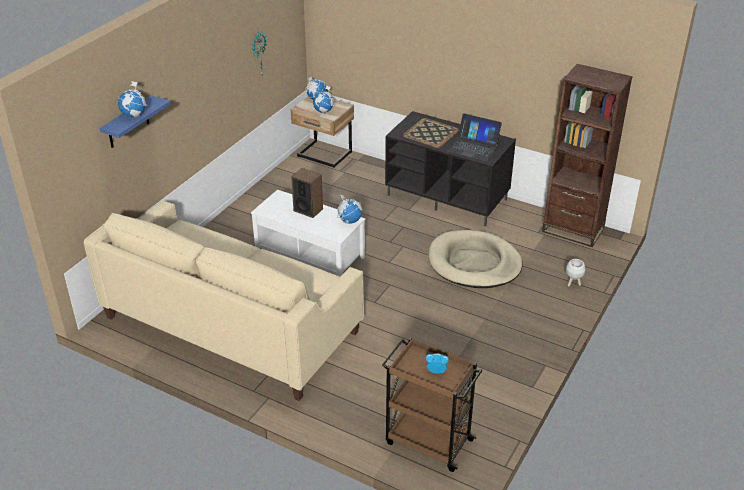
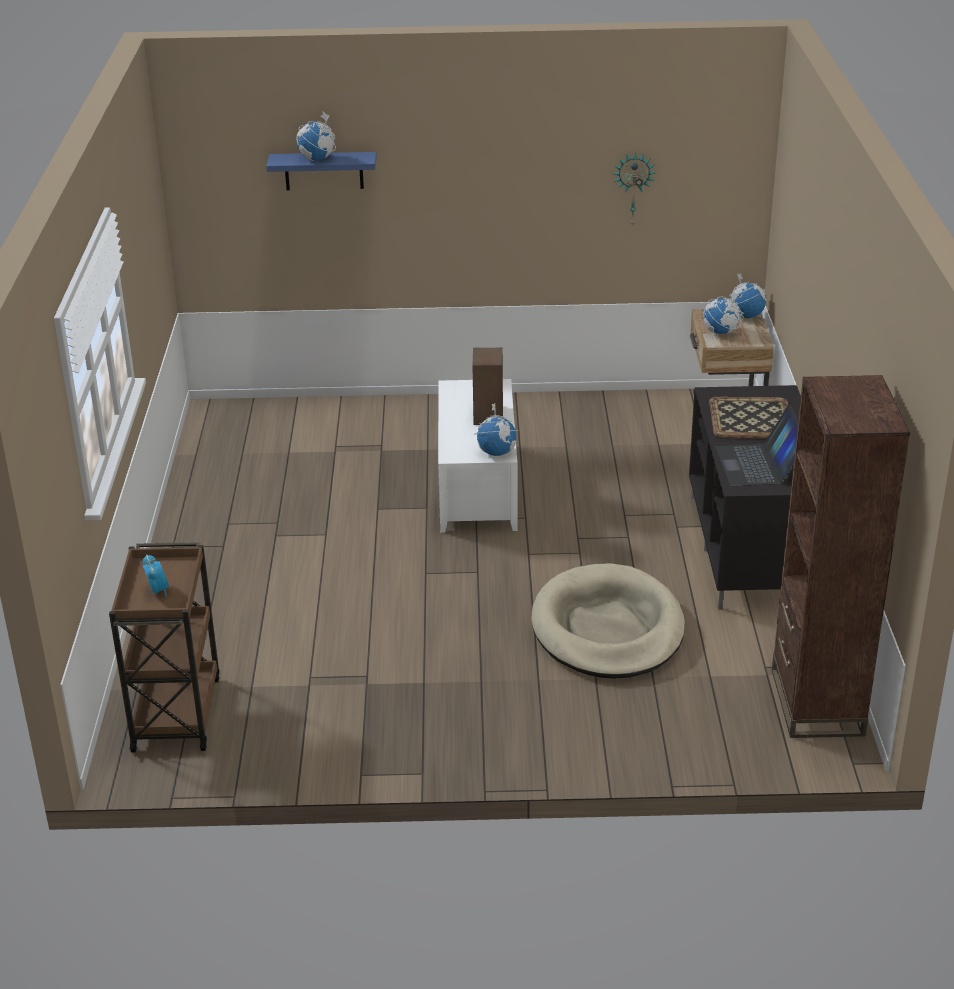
camera: 60 degrees right, 5 degrees down
beige sofa [84,200,364,401] -> none
white planter [566,259,585,286] -> none

